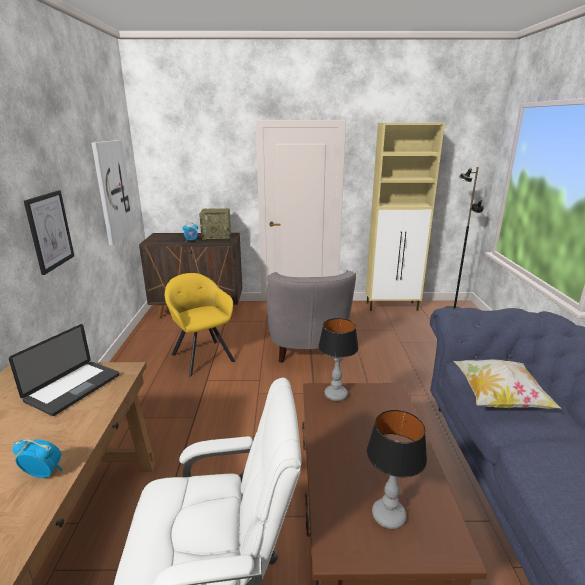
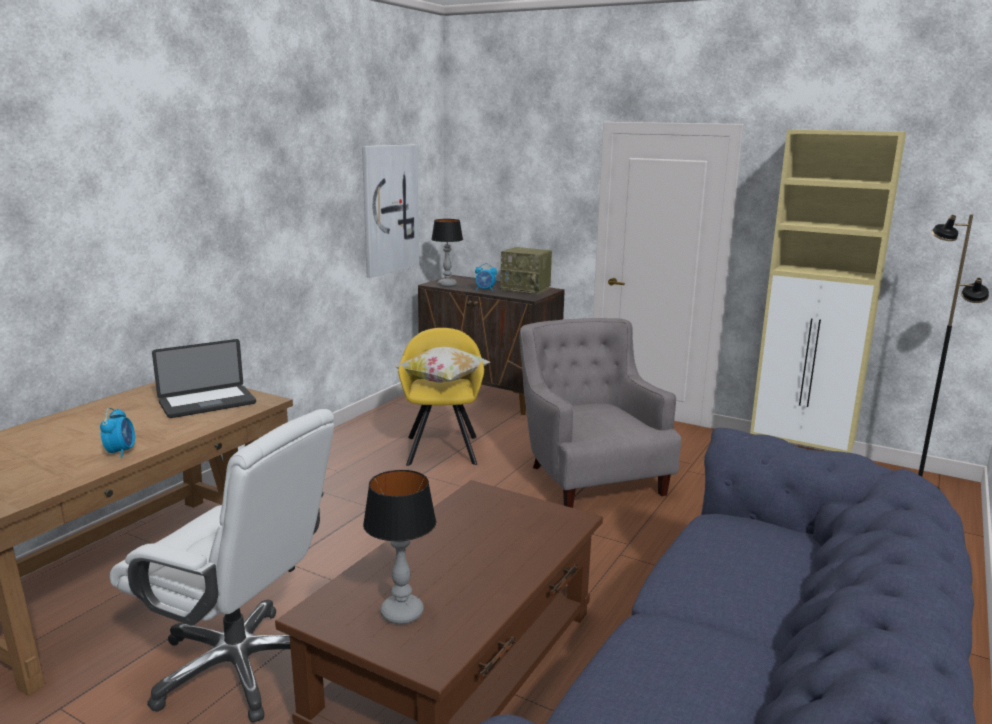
camera: 30 degrees right, 5 degrees down
alarm clock [13,439,62,478] -> alarm clock turned 45 degrees clockwise [100,408,135,458]
picture [24,190,74,275] -> none
grey armchair [267,270,356,363] -> grey armchair turned 135 degrees clockwise [520,318,681,508]
table lamp [318,318,358,401] -> table lamp moved to [431,219,463,287]
pillow [454,359,561,409] -> pillow moved to [395,347,490,383]

